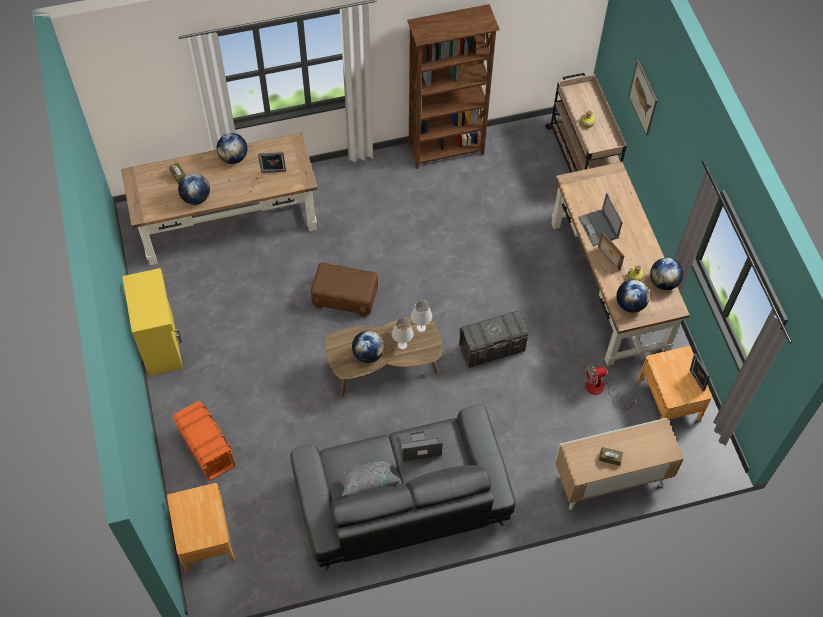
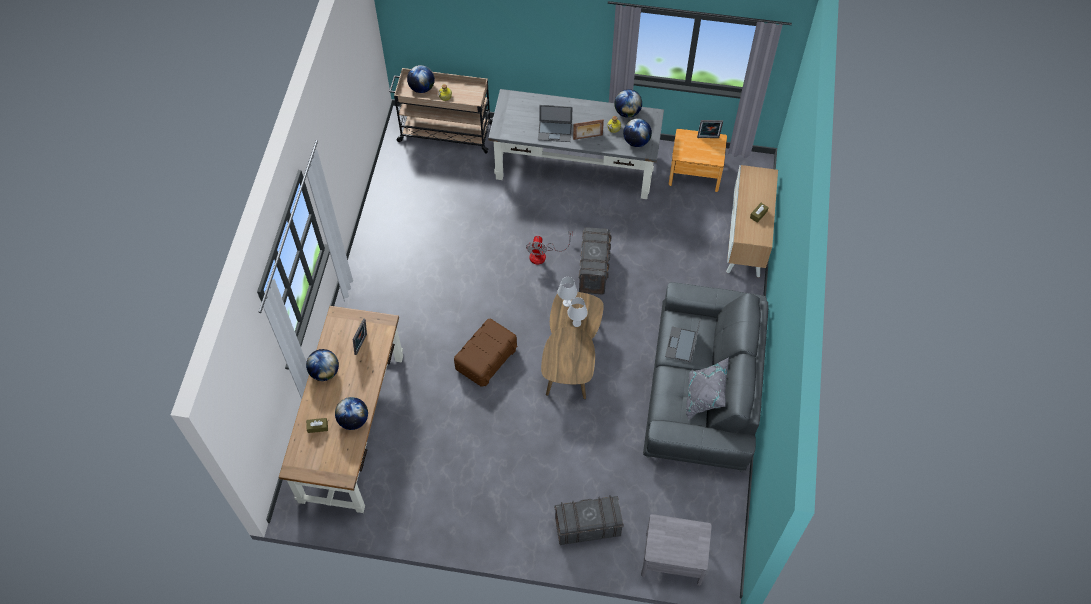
camera: 65 degrees left, 0 degrees up
yellow cabinet [122,268,183,376] -> none
brown nightstand [167,483,235,572] -> grey nightstand [641,514,712,586]
orange storage box [172,401,235,481] -> grey storage box [554,495,624,545]
globe [352,331,385,363] -> globe moved to [407,65,435,93]
brown bookcase [407,4,500,169] -> none
brown desk [551,162,690,366] -> grey desk [488,89,664,199]
fan [585,363,637,410] -> fan moved to [526,231,573,264]
picture [628,60,658,136] -> none

